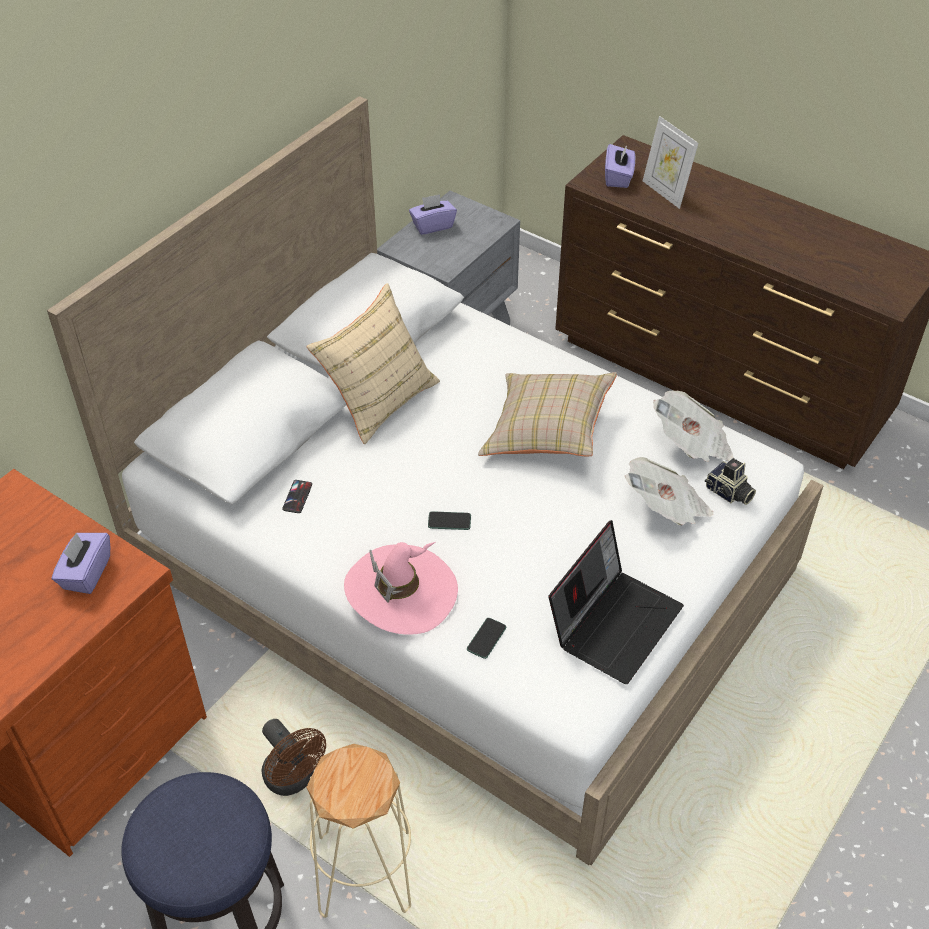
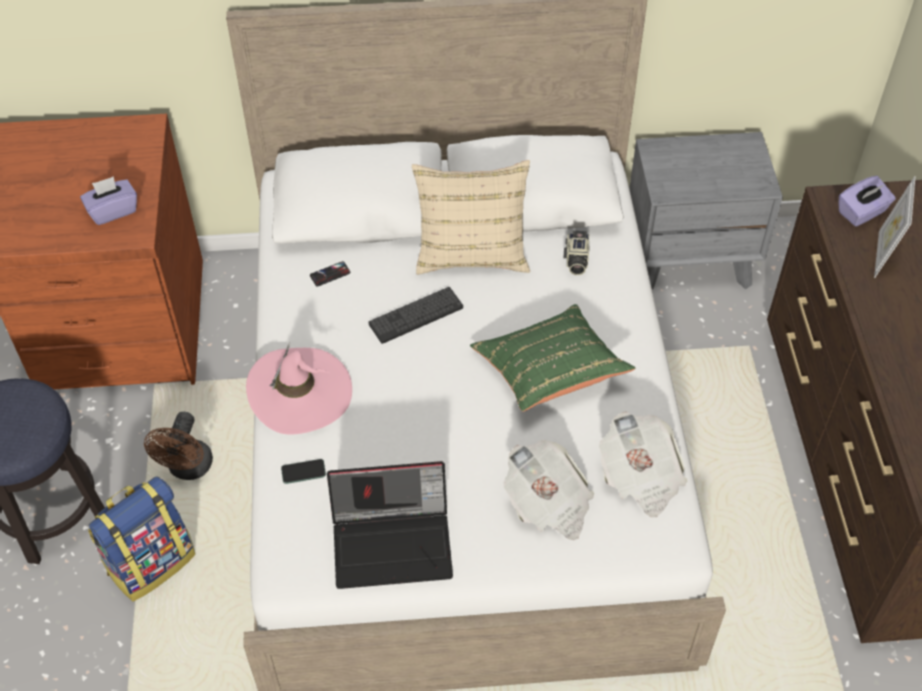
camera: 50 degrees right, 5 degrees up
beige stool [306,744,411,918] -> backpack [88,476,195,602]
purple tissue box [409,194,457,235] -> none
phone [428,511,471,530] -> none
beige pillow [478,372,617,456] -> green pillow [470,304,635,412]
camera [705,458,756,505] -> camera moved to [564,231,590,275]
none -> keyboard [369,287,463,344]

